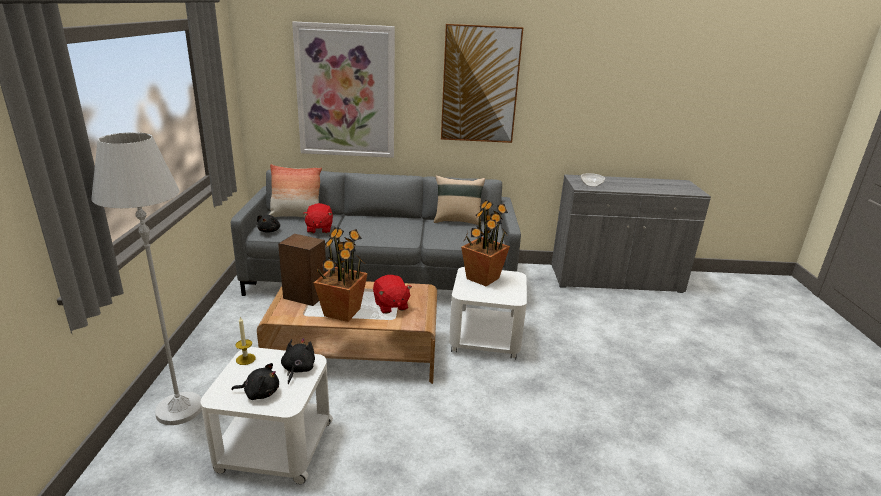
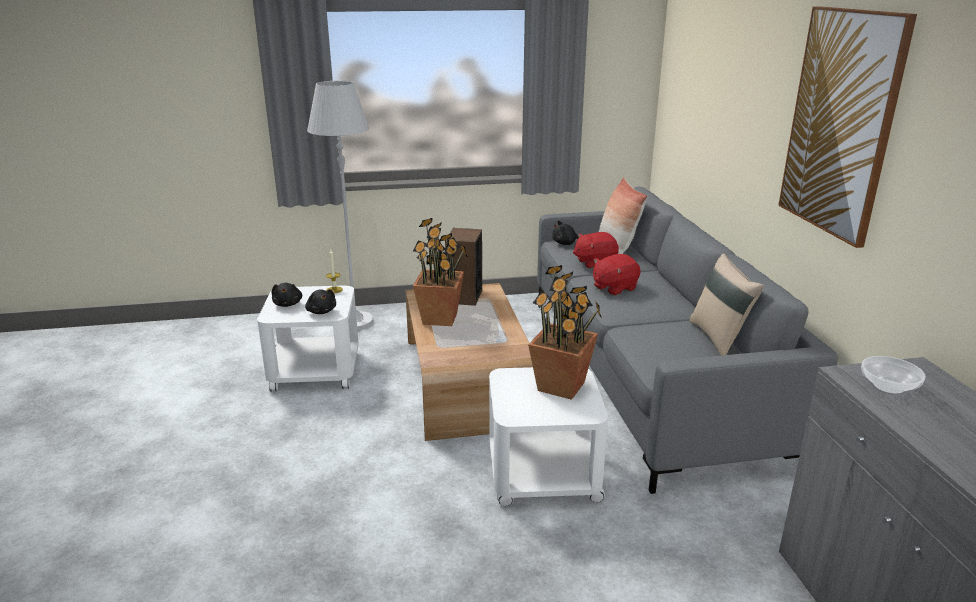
camera: 80 degrees right, 0 degrees up
black plush toy [281,338,315,384] -> black plush toy turned 60 degrees clockwise [305,289,336,314]
picture [292,21,395,158] -> none
red plush toy [373,275,412,314] -> red plush toy moved to [593,254,641,296]

